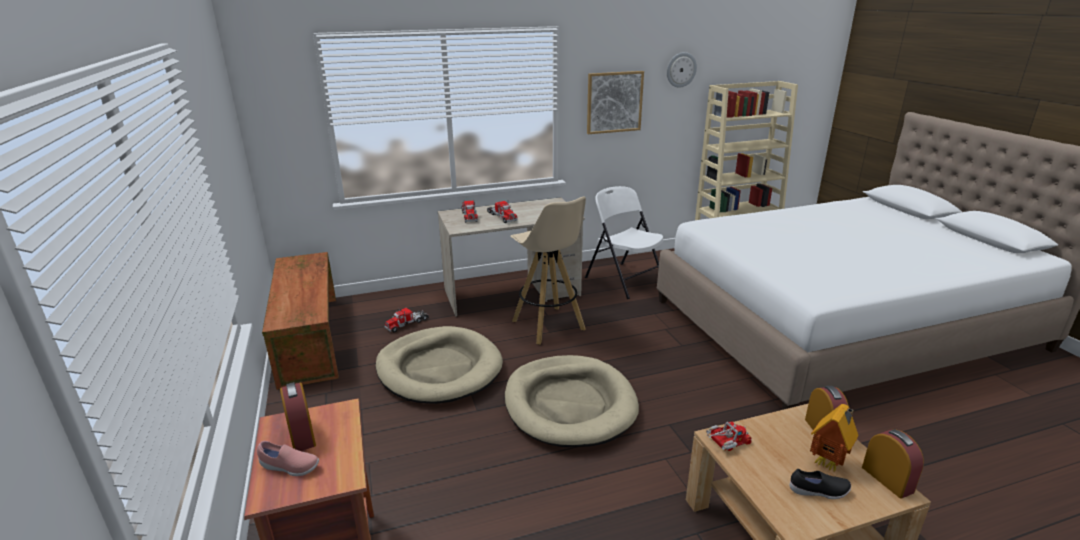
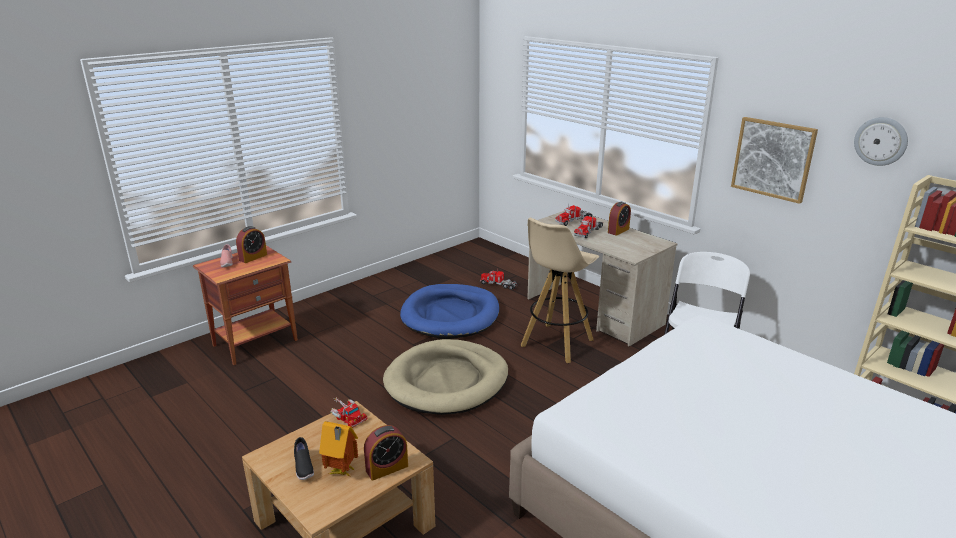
camera: 65 degrees right, 0 degrees up
brown bench [262,252,339,390] -> none
beige dog bed [376,326,503,404] -> blue dog bed [400,284,499,339]
alarm clock [862,429,924,498] -> alarm clock moved to [608,202,631,236]

